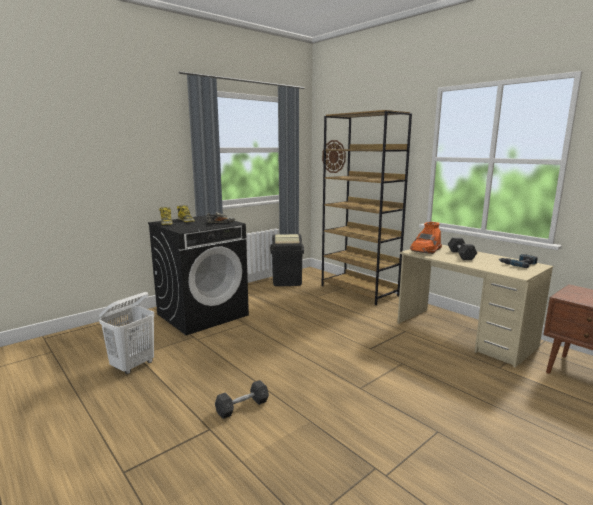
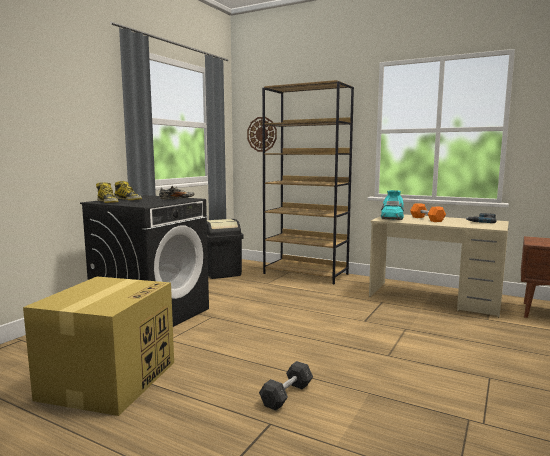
camera: 20 degrees left, 5 degrees down
white laundry basket [99,292,154,374] -> cardboard box [23,277,174,416]
orange boot [410,222,442,254] -> turquoise boot [381,190,404,220]
grey dumbbell [448,237,477,260] -> orange dumbbell [410,203,446,222]

